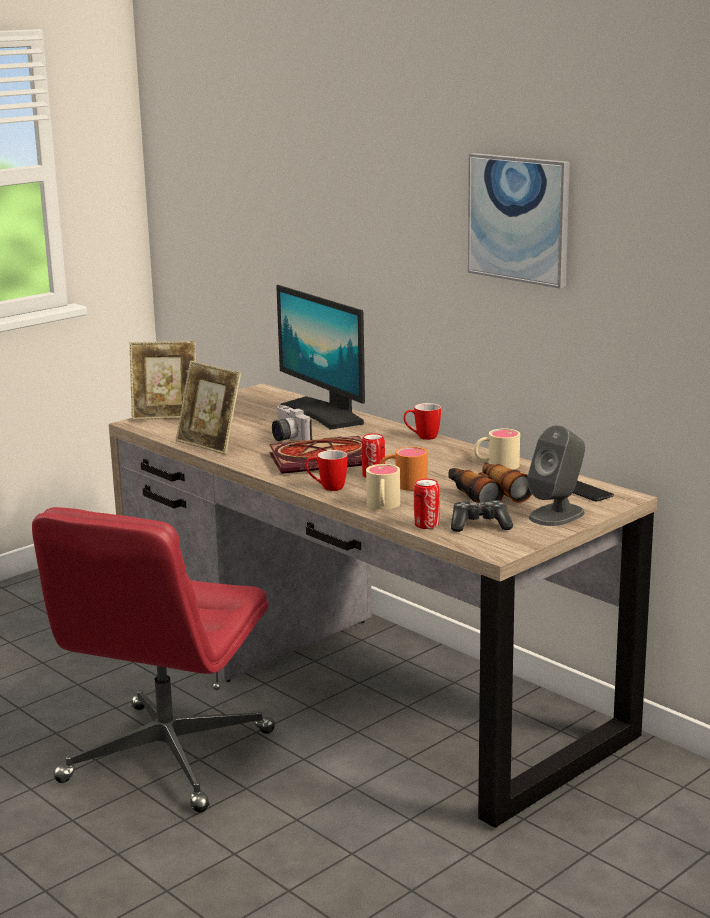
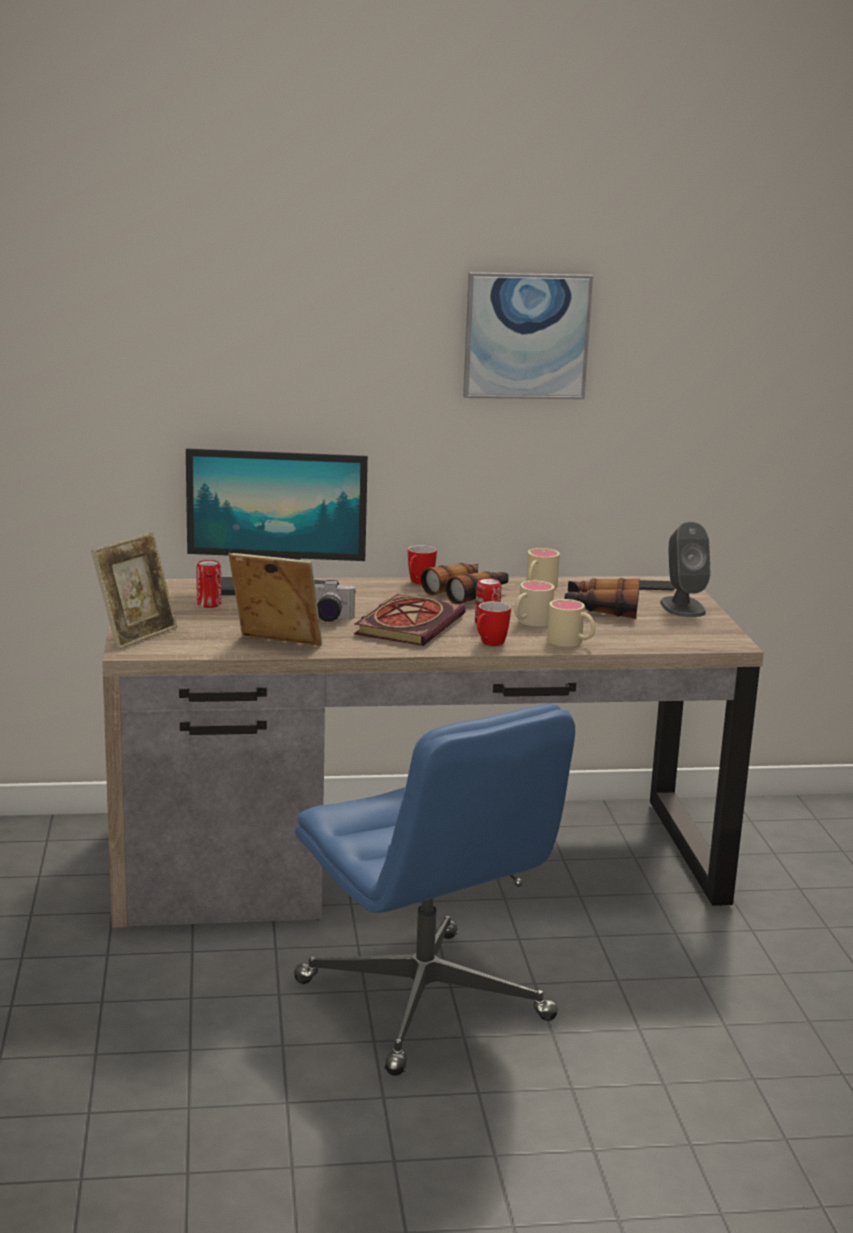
camera: 55 degrees left, 0 degrees up
red office chair [32,507,275,812] -> blue office chair [294,704,575,1076]
picture frame [176,360,241,455] -> picture frame turned 150 degrees counterclockwise [229,553,322,646]
orange mug [380,447,428,491] -> beige mug [514,581,554,626]
can [414,479,439,529] -> can moved to [196,560,221,608]
game controller [451,500,513,532] -> none
none -> binoculars [421,563,509,604]

